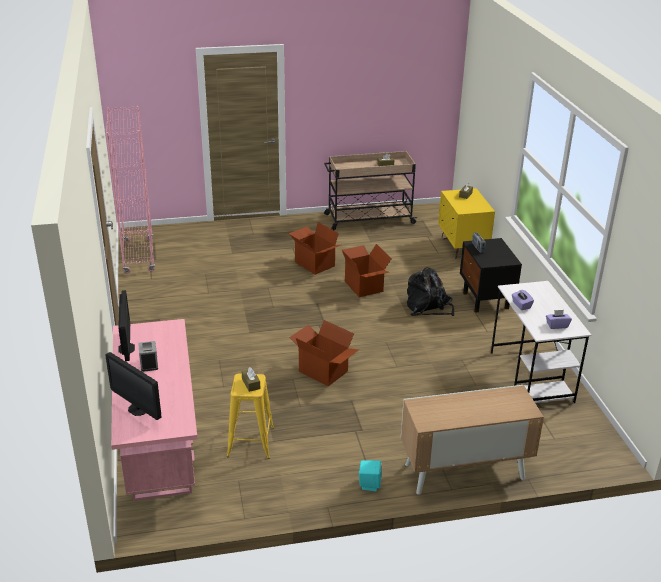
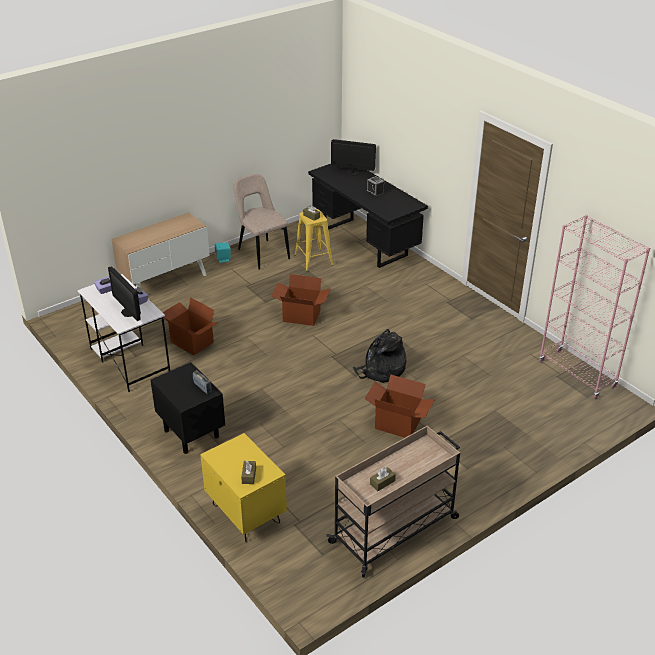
camera: 155 degrees right, 5 degrees up
pink desk [111,319,198,501] -> black desk [308,164,428,268]
monitor [118,290,135,361] -> monitor moved to [108,266,141,321]
cardboard box [342,244,392,297] -> cardboard box moved to [162,297,219,356]
black backpack [407,267,454,316] -> black backpack moved to [353,329,406,383]
none -> beige chair [233,174,290,269]

